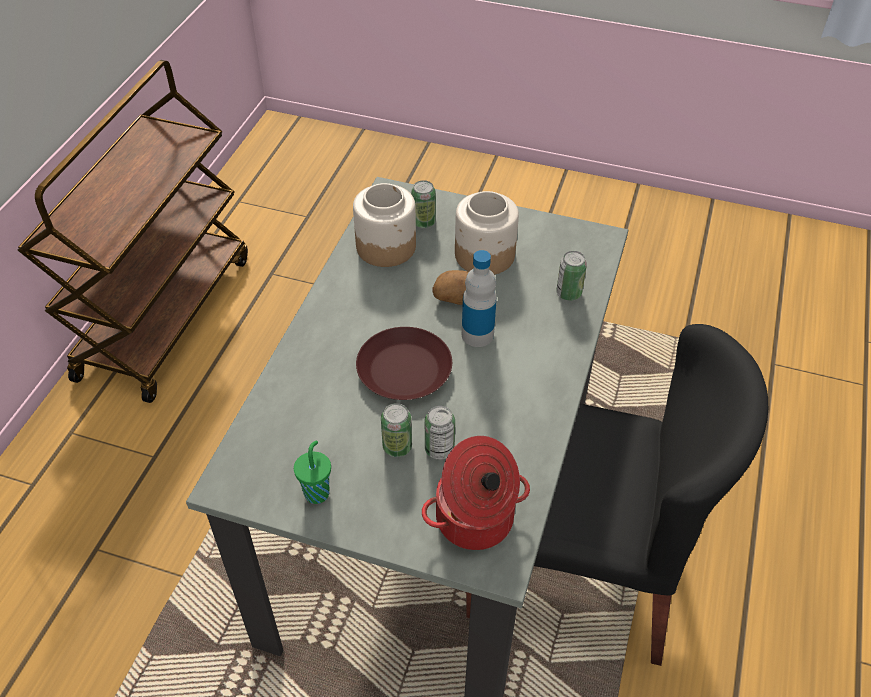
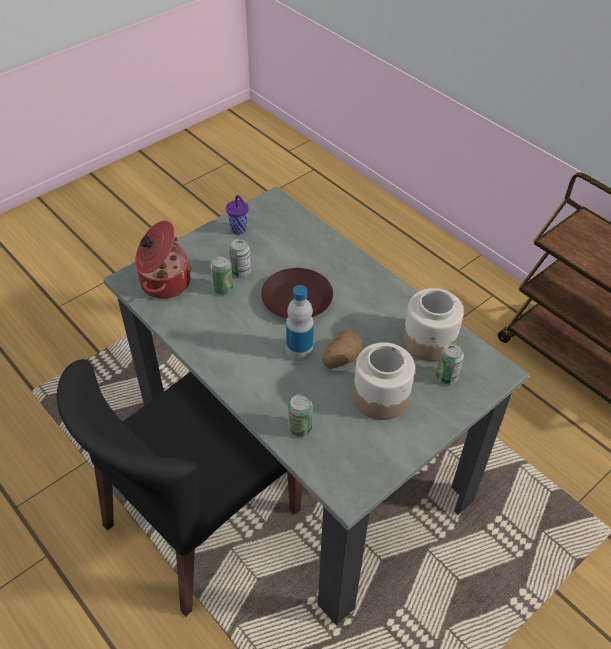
camera: 120 degrees right, 0 degrees up
green cup [294,441,331,504] -> purple cup [226,195,249,235]

